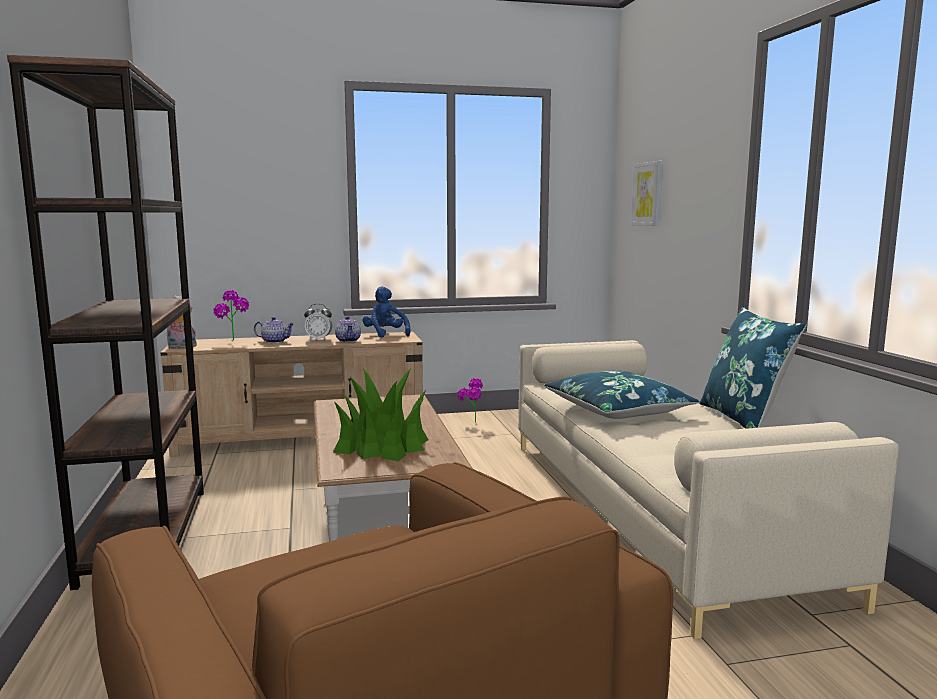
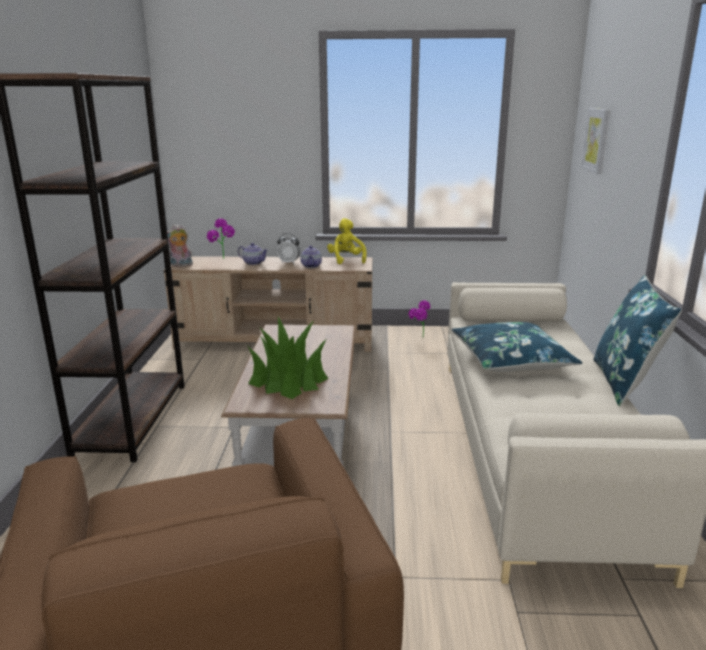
camera: 15 degrees right, 10 degrees up
blue plush toy [362,286,411,338] -> yellow plush toy [327,218,367,264]

